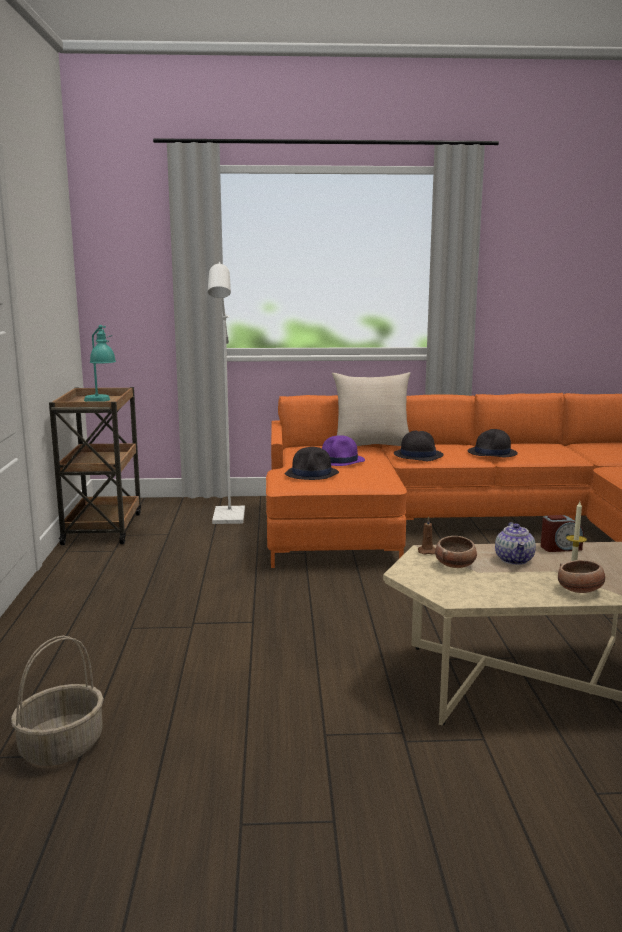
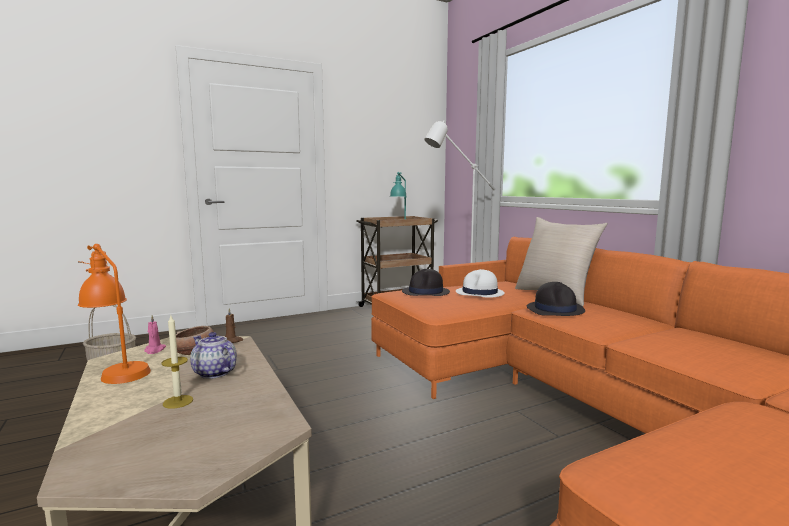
camera: 65 degrees right, 5 degrees down
purple hat [322,435,365,466] -> white hat [456,269,505,298]
black hat [468,429,518,457] -> none
teapot [495,522,536,565] -> teapot turned 60 degrees clockwise [190,332,237,379]
alarm clock [541,515,584,552] -> none
bowl [558,560,605,593] -> none
none -> orange table lamp [78,244,151,384]
none -> pink candle [144,315,166,354]

